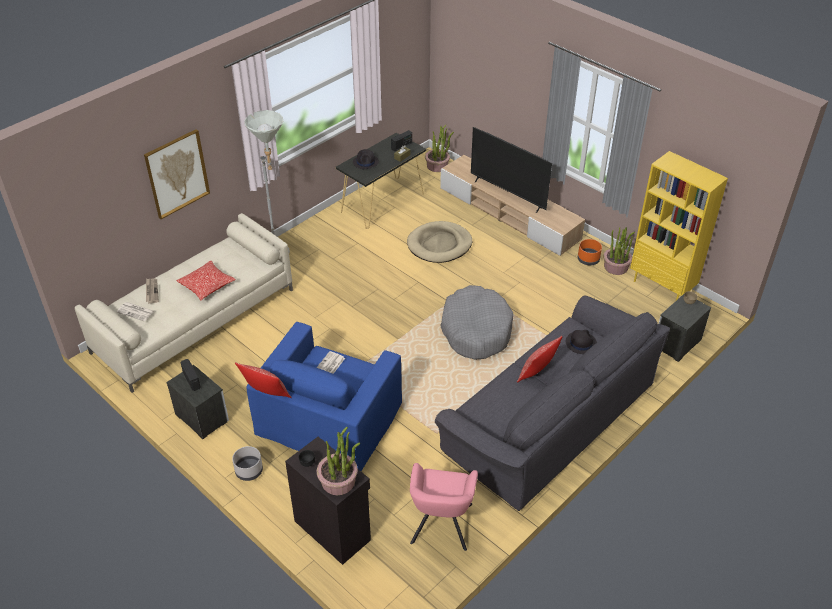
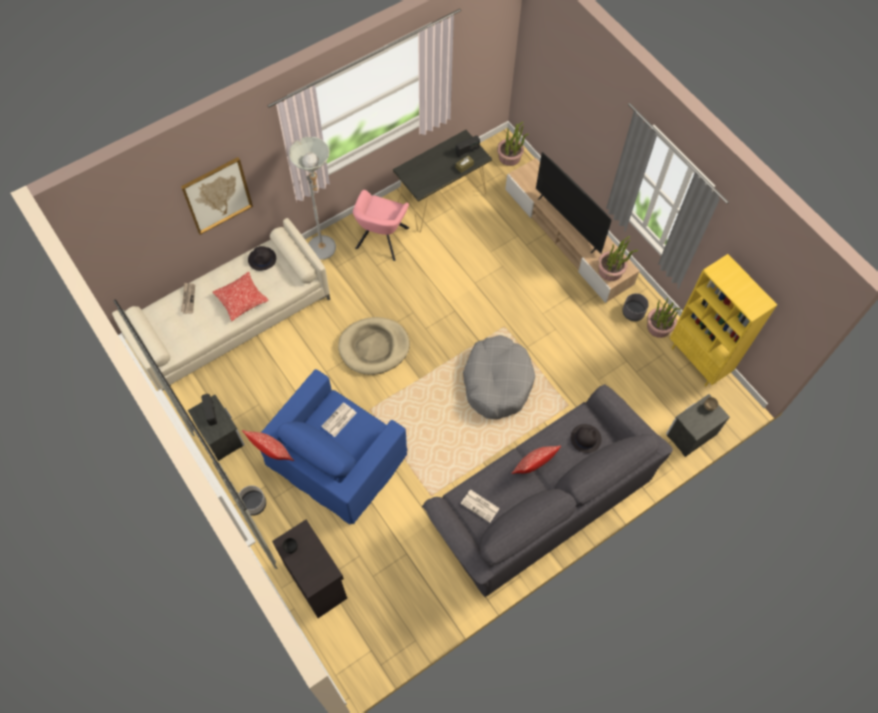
camera: 10 degrees right, 20 degrees up
newspaper [116,302,154,321] -> newspaper moved to [460,490,500,523]
potted plant [317,427,360,495] -> potted plant moved to [598,236,638,281]
black hat [353,149,379,169] -> black hat moved to [248,246,276,271]
beige dog bed [407,221,472,263] -> beige dog bed moved to [338,317,410,375]
pink armchair [410,463,478,551] -> pink armchair moved to [353,190,409,261]
orange planter [578,239,602,265] -> grey planter [622,293,649,321]

